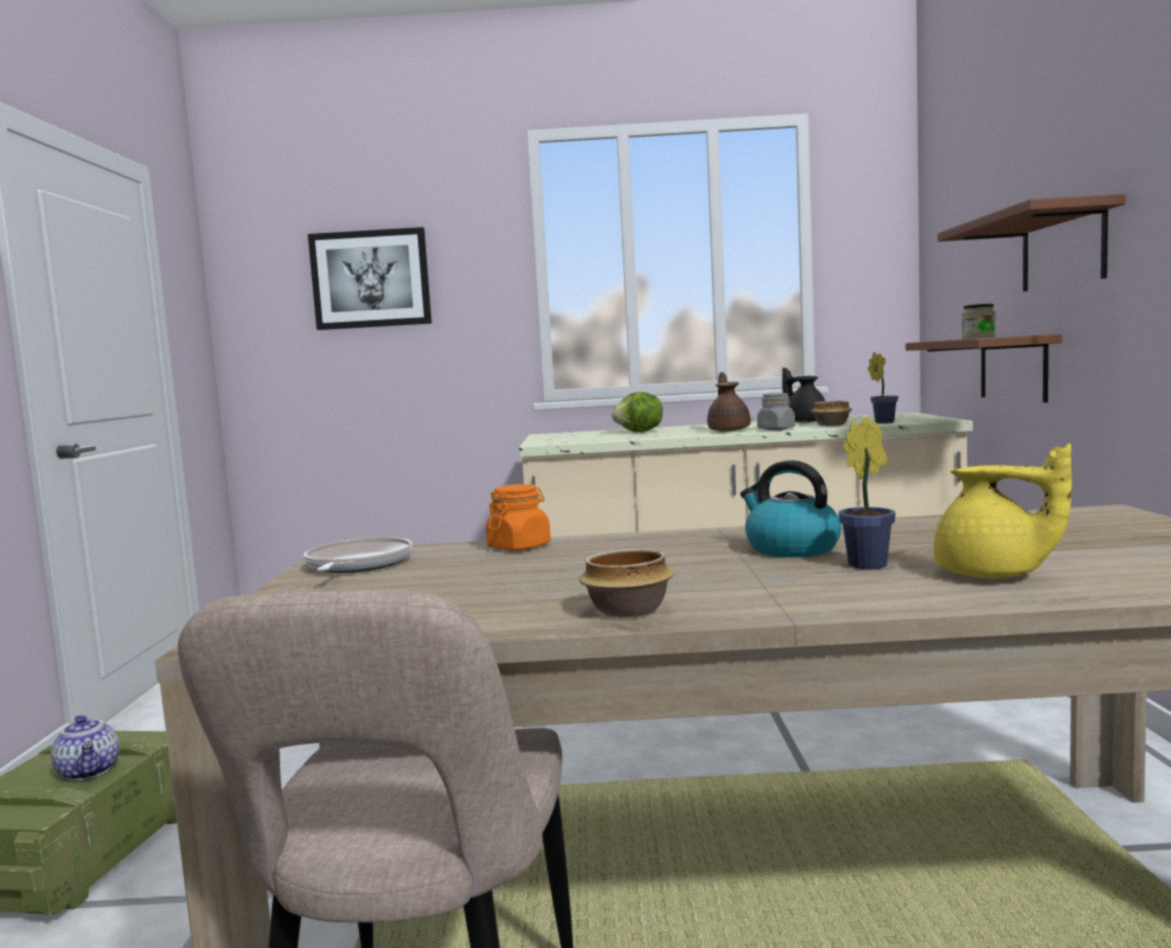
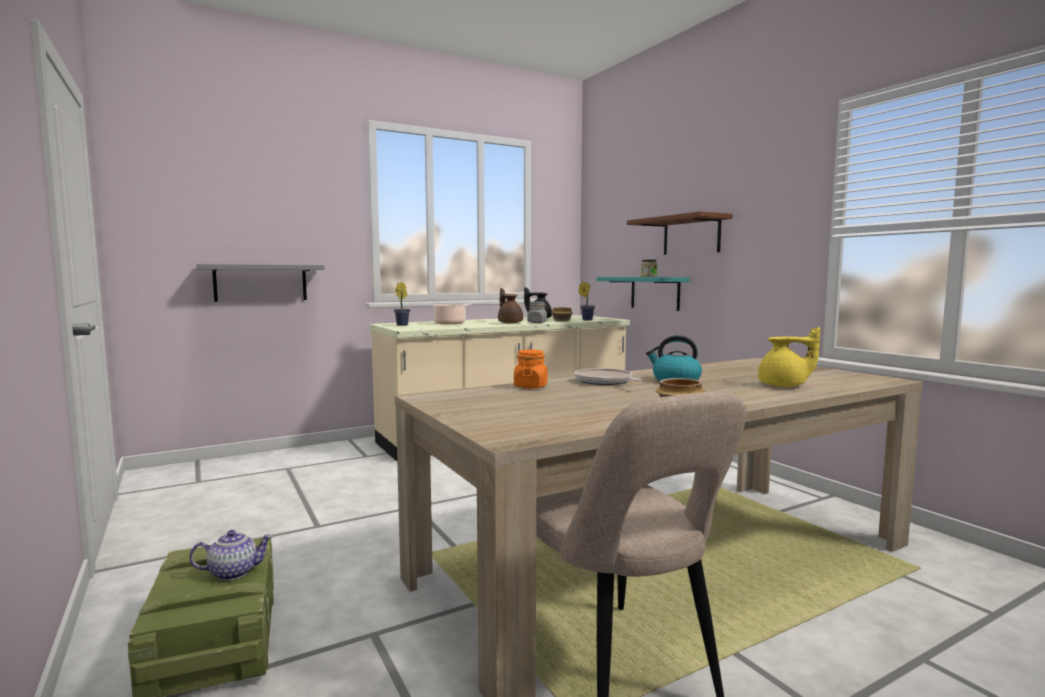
camera: 30 degrees left, 0 degrees up
teapot [51,715,119,781] -> teapot turned 45 degrees counterclockwise [189,530,273,581]
frying pan [304,537,413,573] -> frying pan moved to [574,368,641,385]
picture [308,227,432,330] -> none
lettuce [611,392,663,432] -> cooking pot [432,302,483,324]
potted plant [838,417,896,569] -> potted plant moved to [394,282,410,326]
brown shelf [906,334,1062,403] -> turquoise shelf [597,277,690,311]
none -> grey shelf [196,264,325,302]

